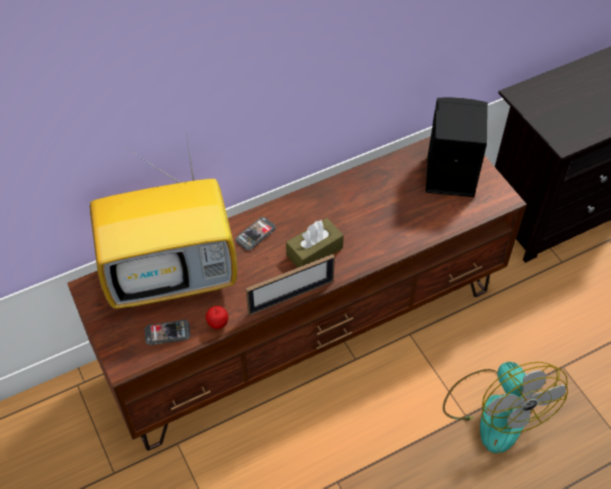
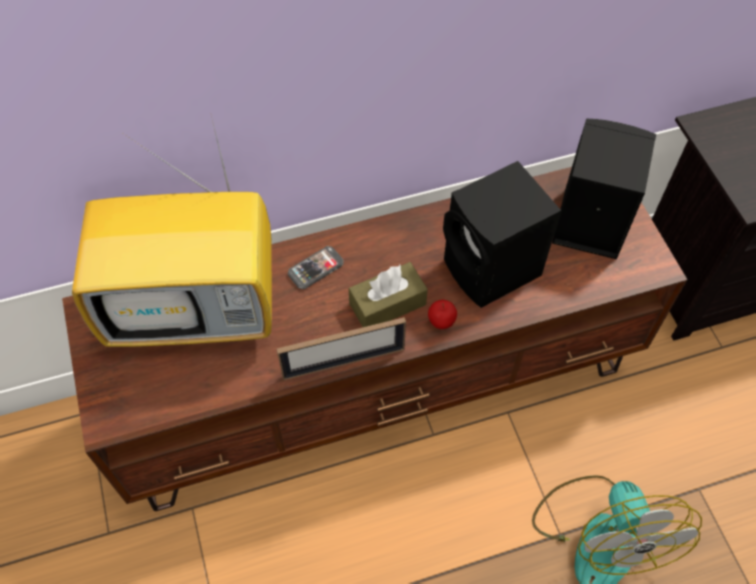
camera: 10 degrees right, 5 degrees up
phone [145,320,191,345] -> none
apple [206,306,228,329] -> apple moved to [428,300,457,329]
none -> black speaker [443,161,561,308]

